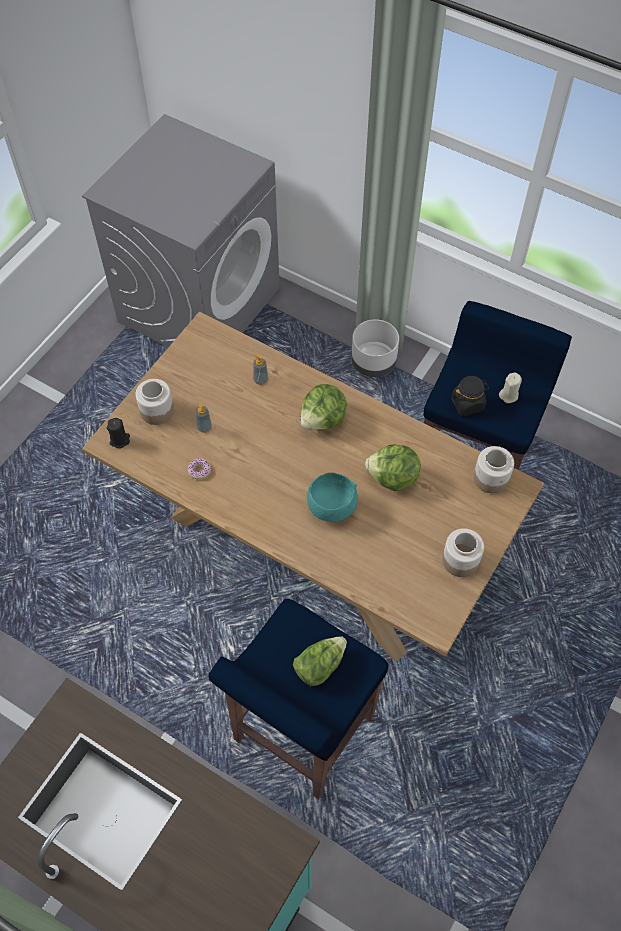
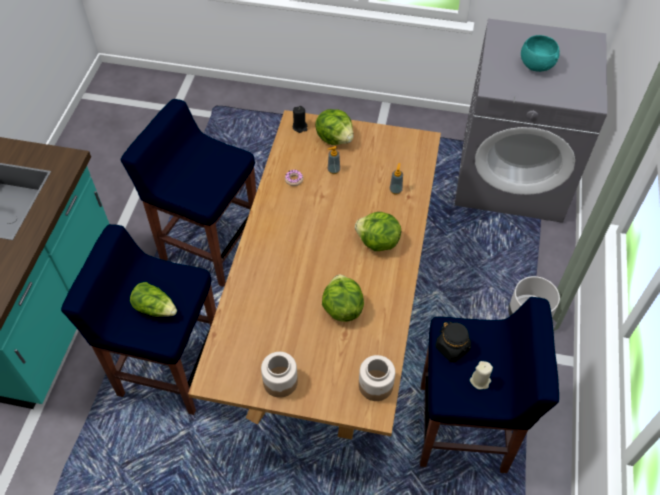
camera: 70 degrees right, 5 degrees down
jar [136,379,174,425] -> lettuce [315,109,354,145]
turquoise bowl [307,473,358,522] -> turquoise bowl moved to [521,35,560,72]
none -> blue stool [121,99,256,287]

